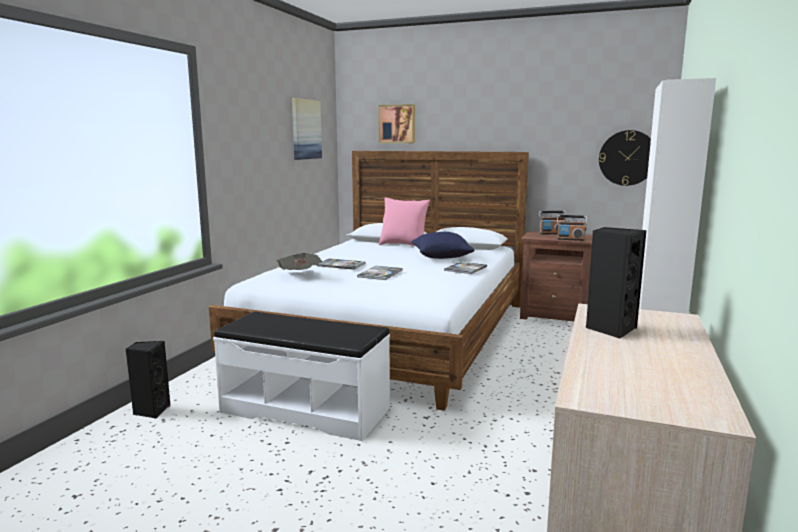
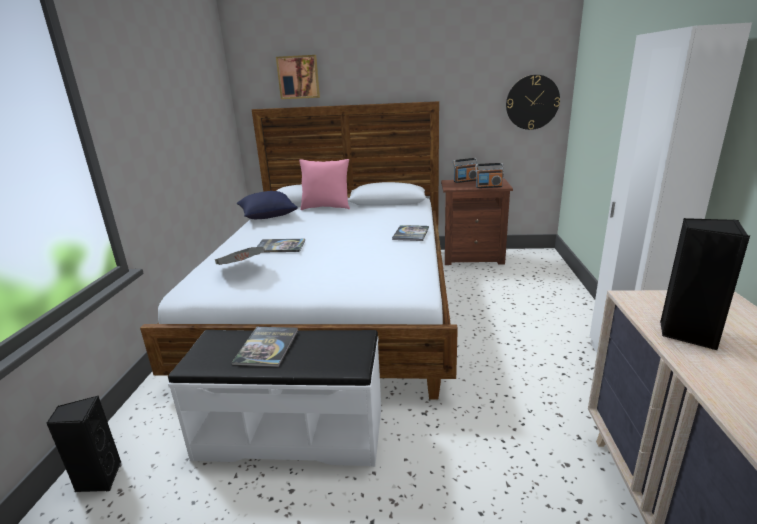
camera: 15 degrees left, 10 degrees up
picture [292,98,322,160] -> none
book [357,266,403,280] -> book moved to [232,327,298,367]
blue pillow [411,232,475,259] -> blue pillow moved to [237,191,298,219]

